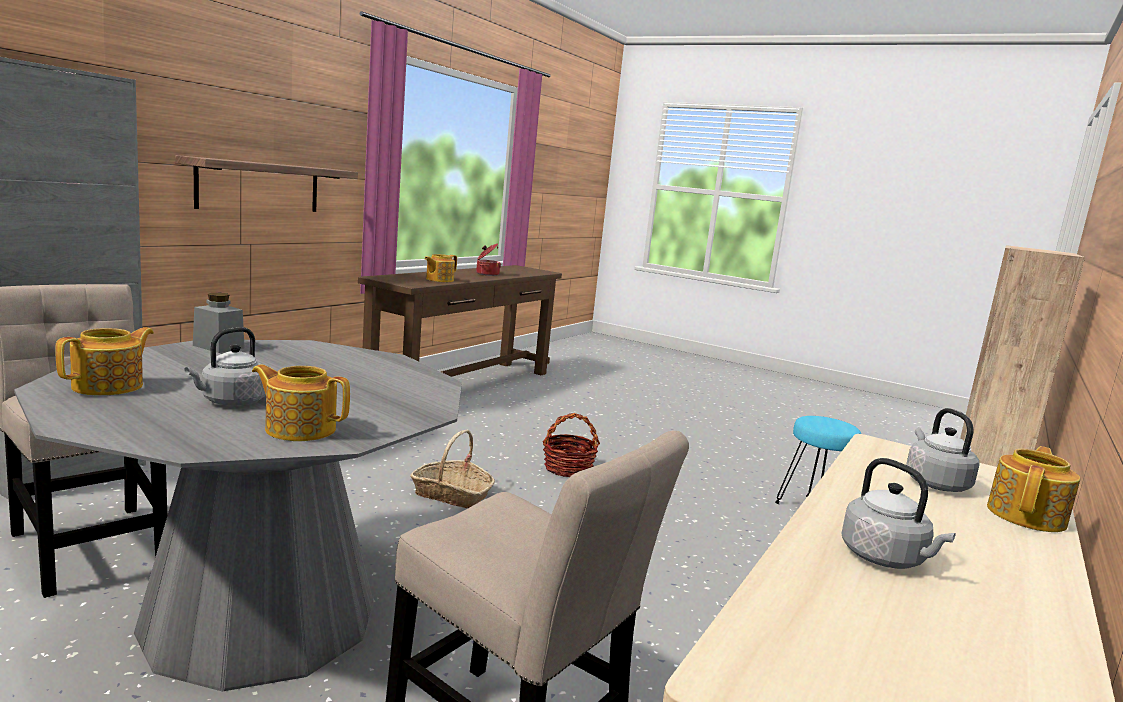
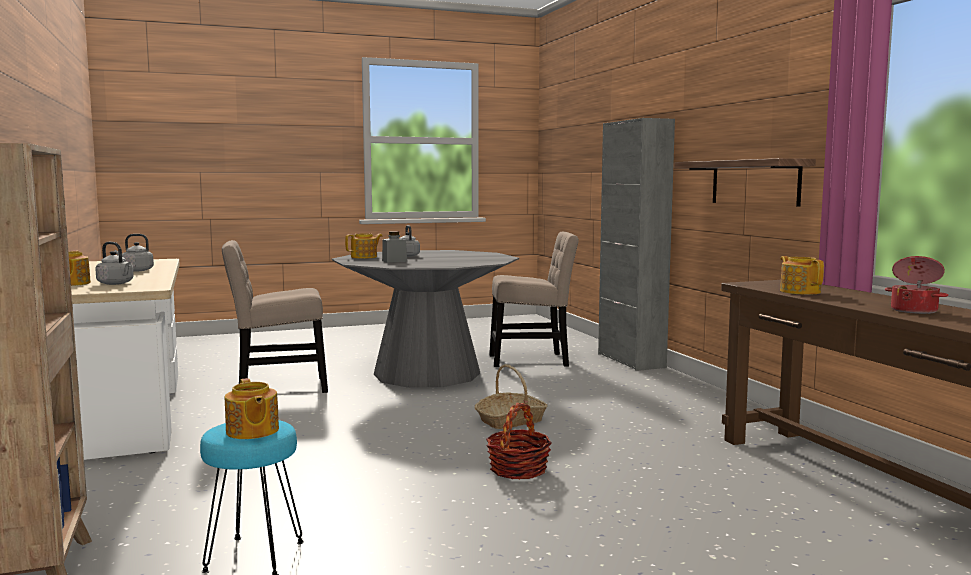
camera: 130 degrees right, 5 degrees down
teapot [55,327,154,396] -> teapot moved to [225,378,279,439]
grey jar [193,293,245,353] -> grey jar moved to [382,231,407,263]

